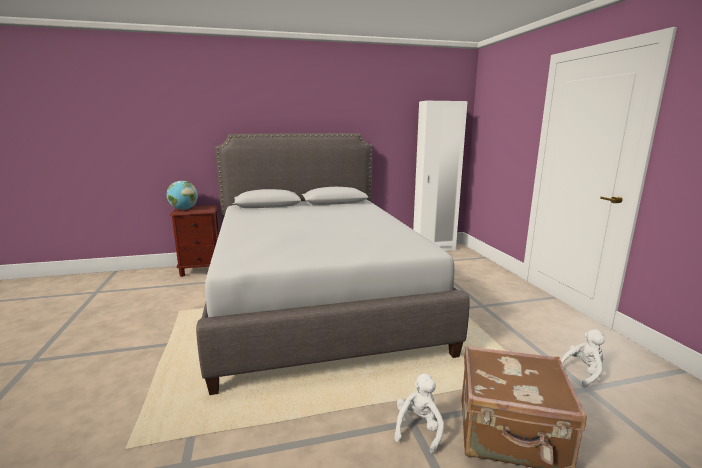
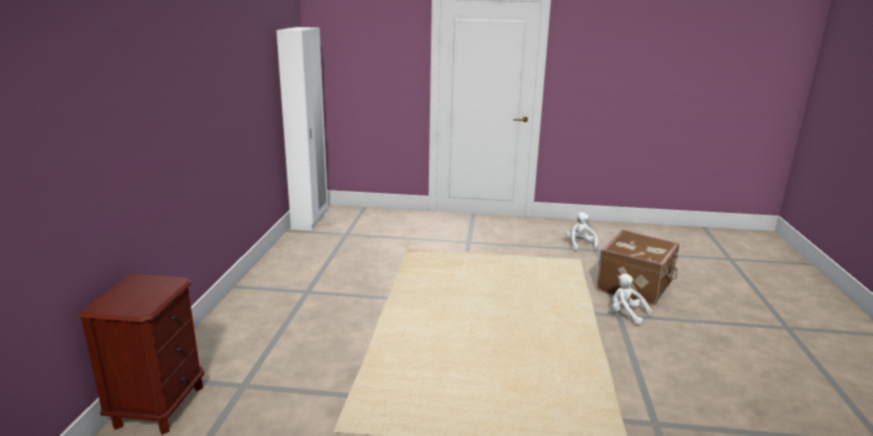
camera: 70 degrees left, 5 degrees up
globe [167,181,198,210] -> none
grey bed [196,133,469,395] -> none

